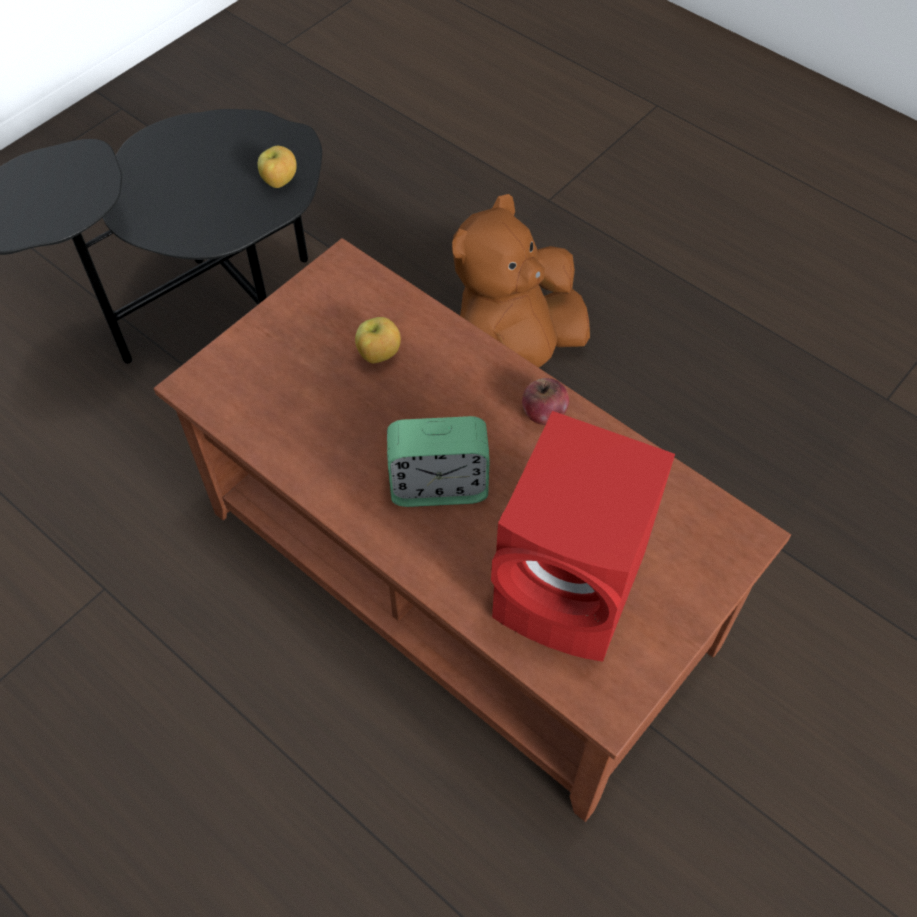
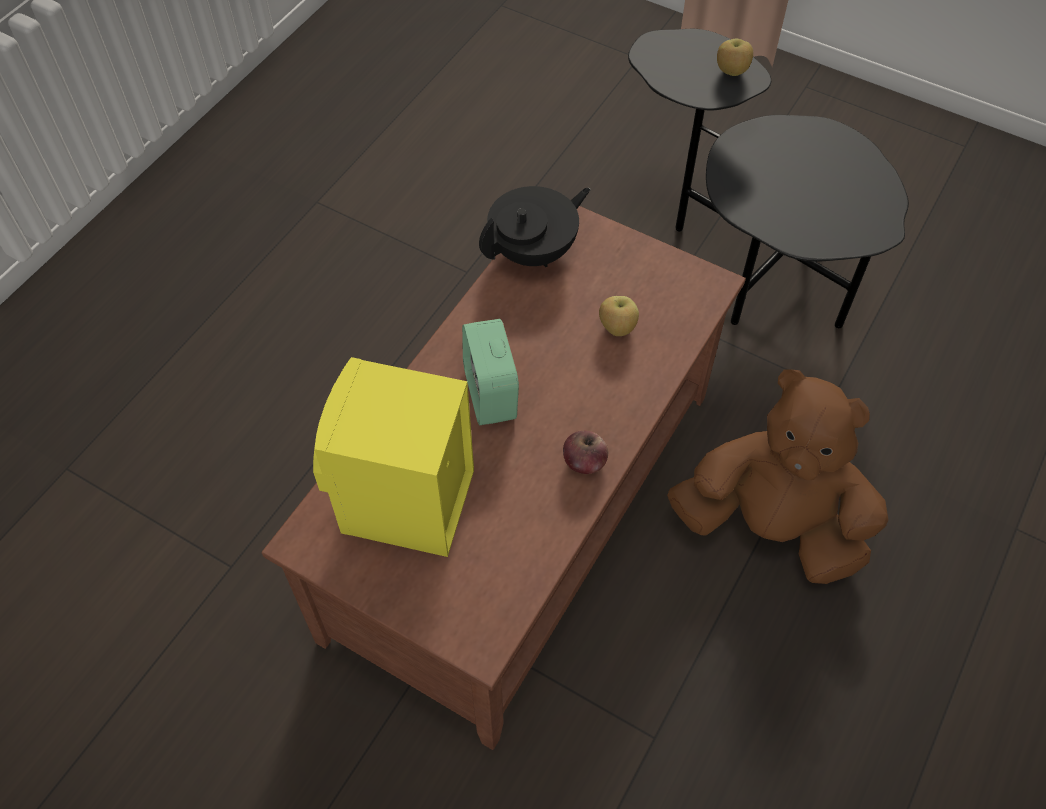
camera: 80 degrees right, 0 degrees up
apple [258,146,297,188] -> apple moved to [717,39,753,76]
red speaker [491,411,675,662] -> yellow speaker [313,357,474,557]
none -> black teapot [479,186,591,267]

